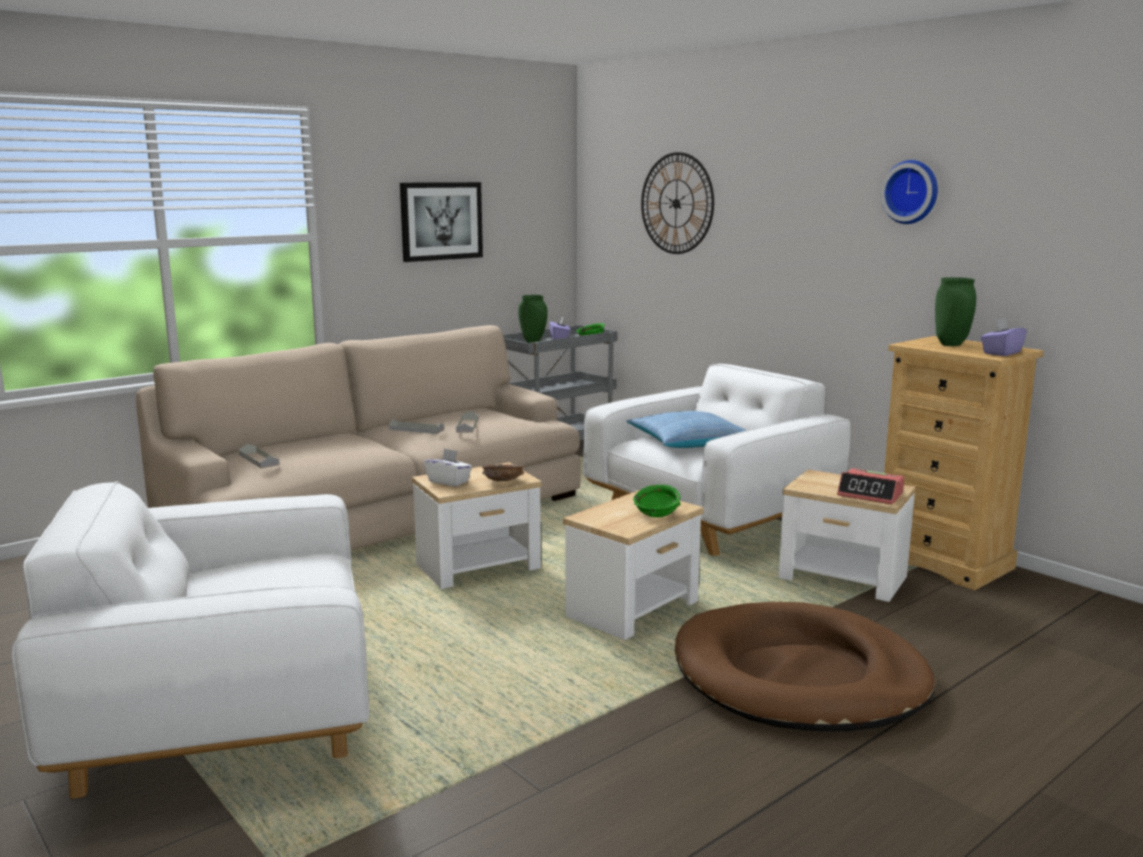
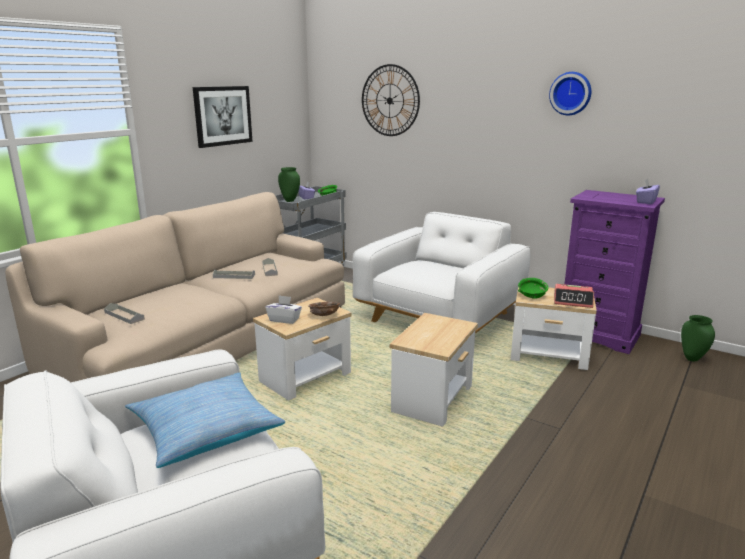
camera: 15 degrees left, 5 degrees up
pillow [627,411,746,448] -> pillow moved to [125,372,285,468]
green bowl [633,485,680,517] -> green bowl moved to [518,278,548,299]
brown dog bed [675,602,935,731] -> none
beige dresser [884,336,1044,590] -> purple dresser [565,190,665,354]
green vase [935,277,976,346] -> green vase moved to [681,315,715,361]

